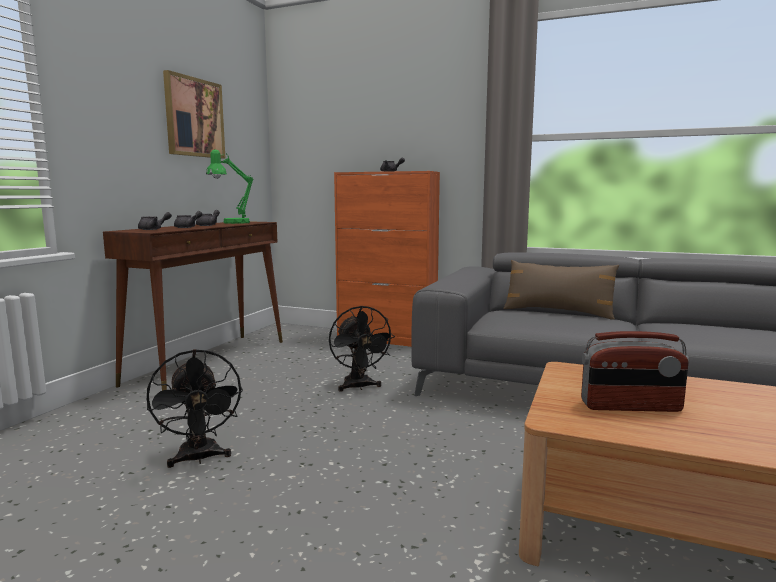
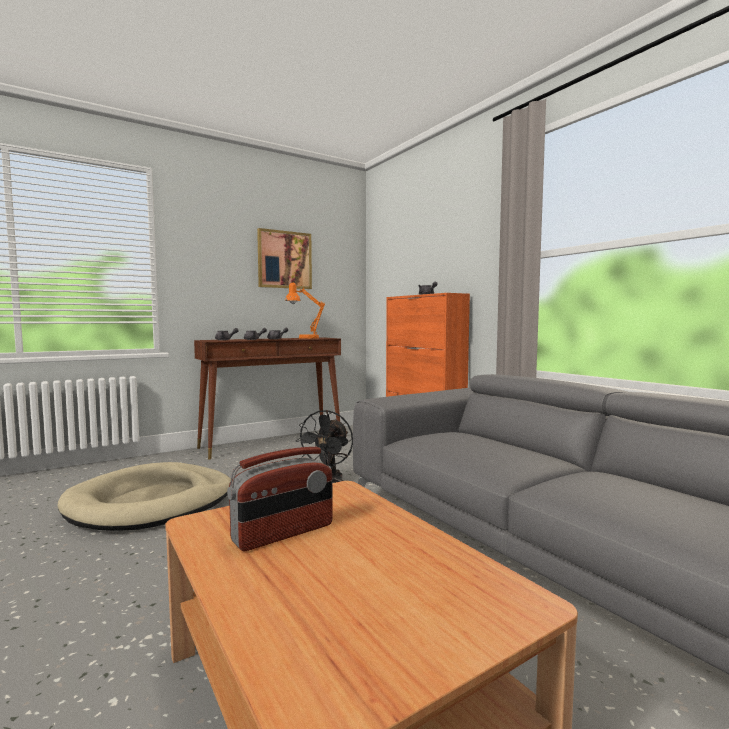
camera: 35 degrees right, 5 degrees down
black fan [147,349,243,468] -> beige dog bed [57,462,231,531]
green table lamp [206,150,254,224] -> orange table lamp [285,282,325,339]
brown pillow [503,260,619,320] -> none
radio [581,331,689,412] -> radio turned 75 degrees counterclockwise [227,447,333,551]

